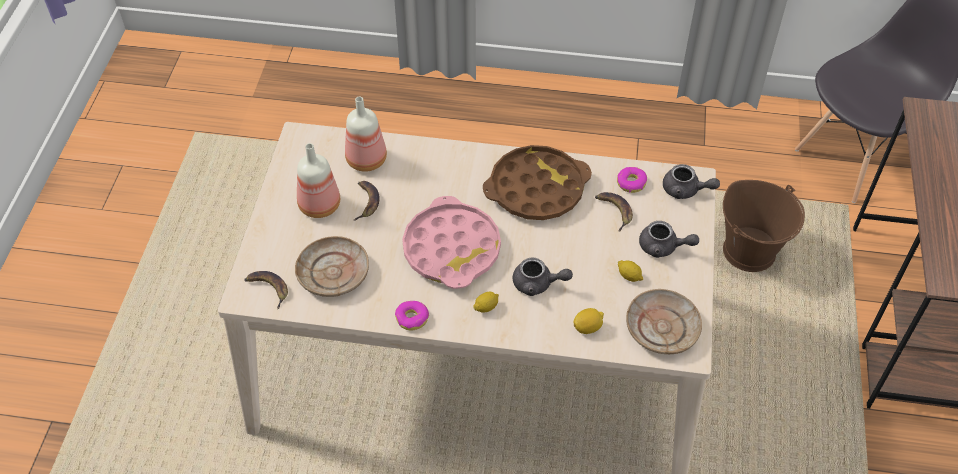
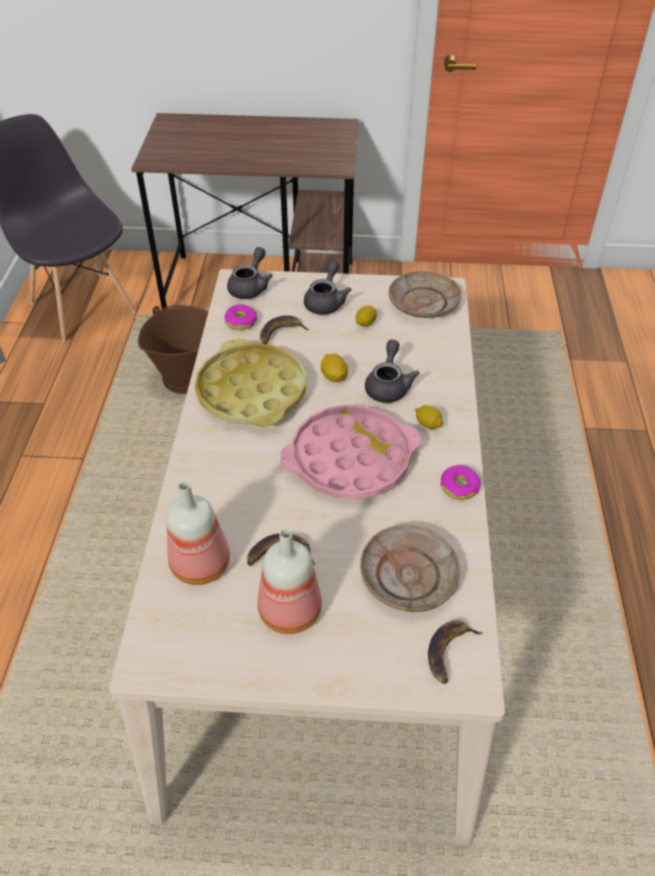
camera: 95 degrees left, 5 degrees down
brown tray [483,145,592,220] -> yellow tray [195,338,306,427]
lemon [574,308,604,334] -> lemon moved to [321,354,348,382]

